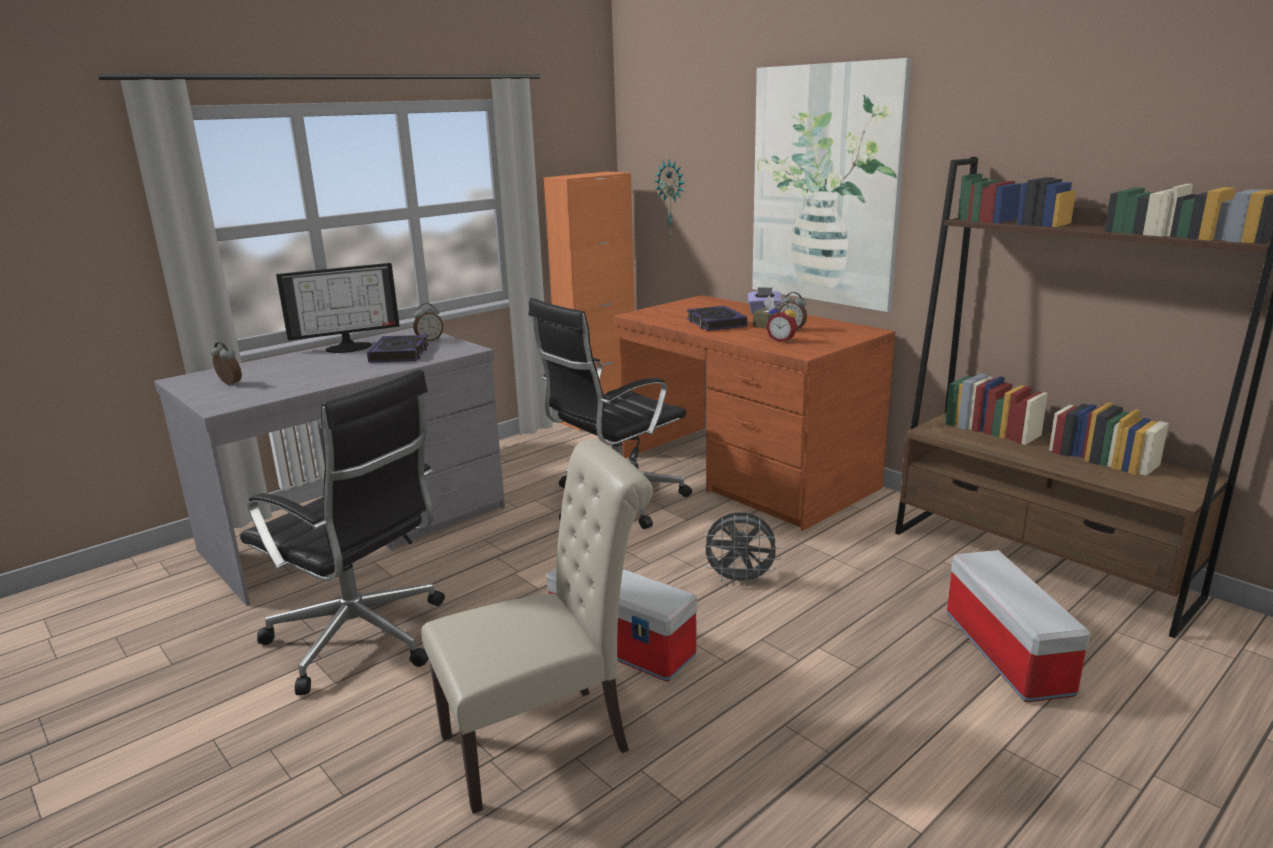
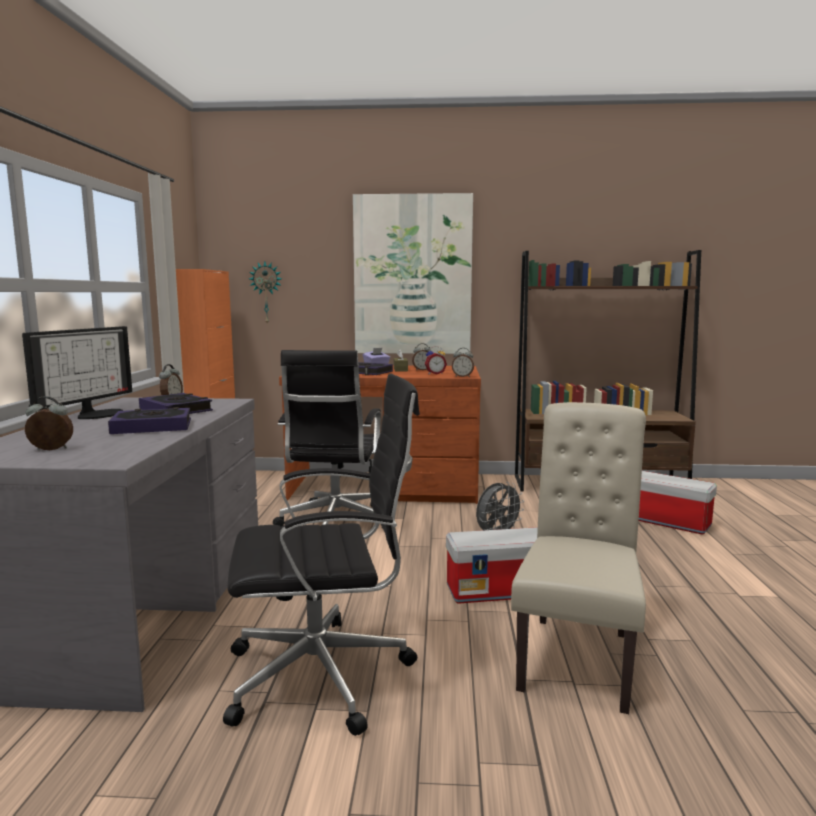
camera: 45 degrees left, 10 degrees down
none -> book [108,407,191,434]
none -> alarm clock [452,348,474,377]

